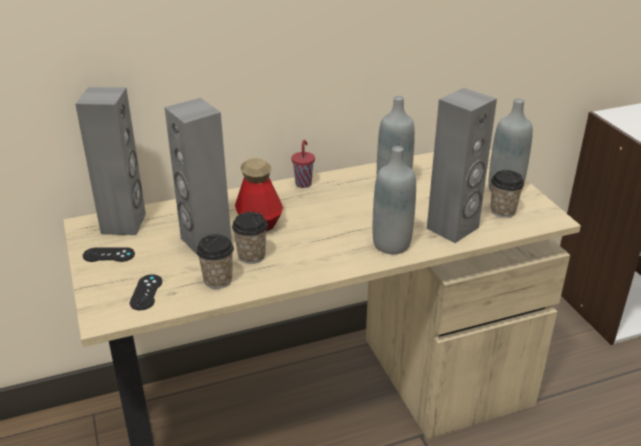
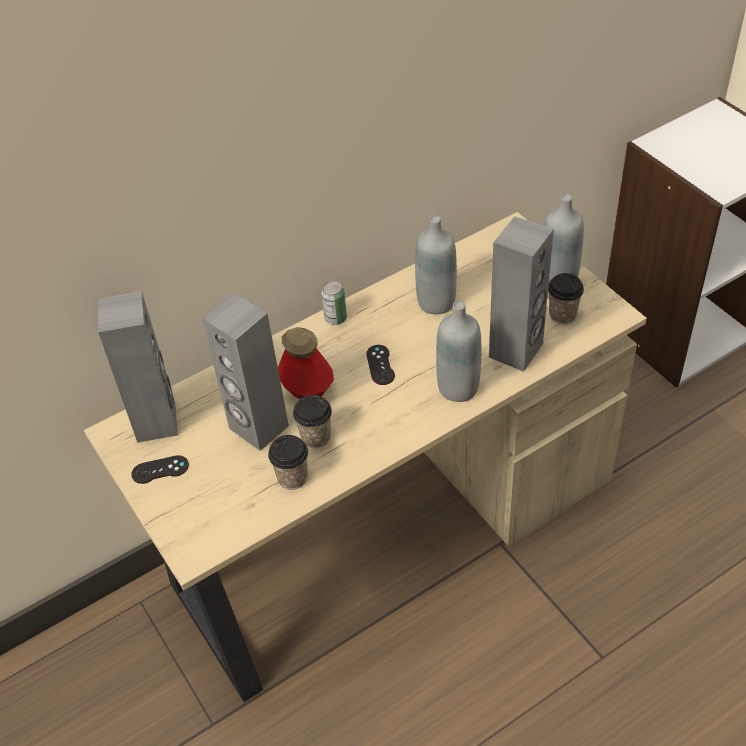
camera: 10 degrees left, 15 degrees up
black game controller [129,274,162,310] -> black game controller moved to [366,345,395,385]
red cup [291,140,315,188] -> can [321,281,347,325]

